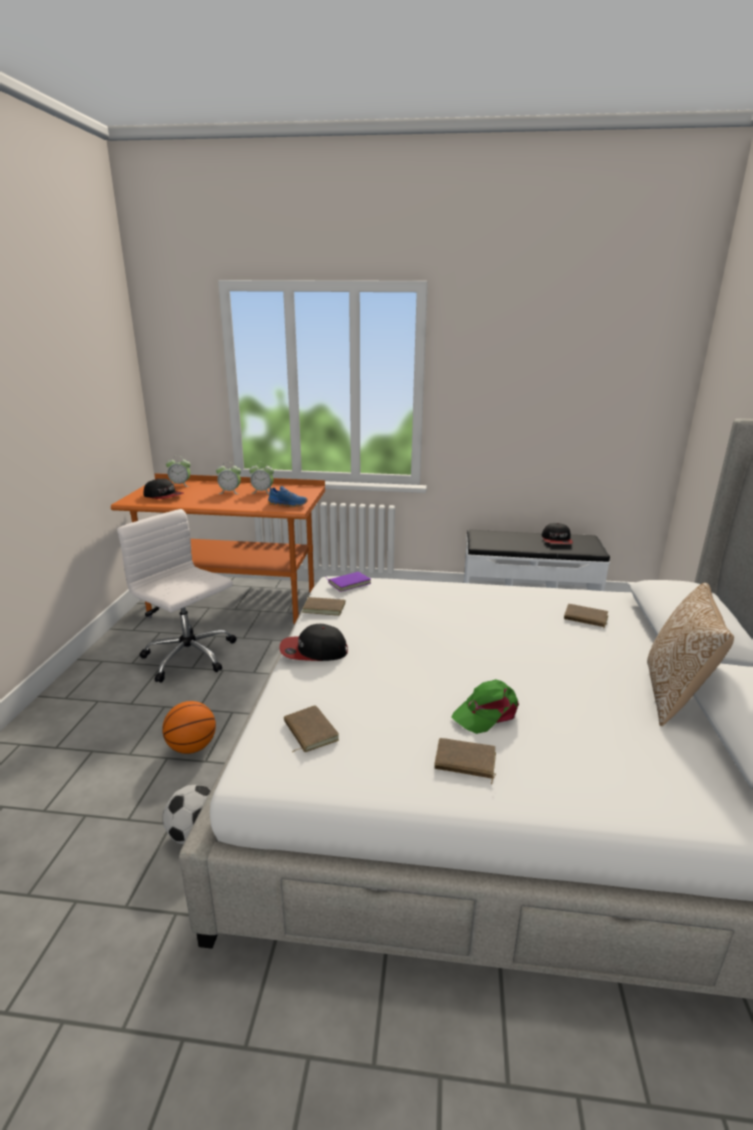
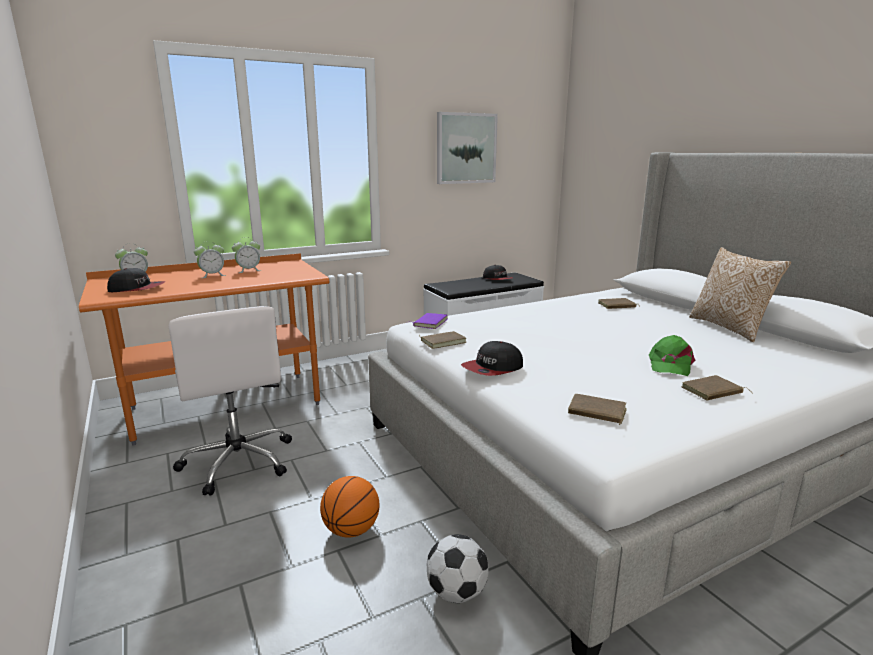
camera: 35 degrees left, 5 degrees down
white office chair [117,509,236,683] -> white office chair turned 120 degrees counterclockwise [168,306,292,496]
blue shoe [268,486,308,508] -> none
none -> picture [437,112,498,184]

